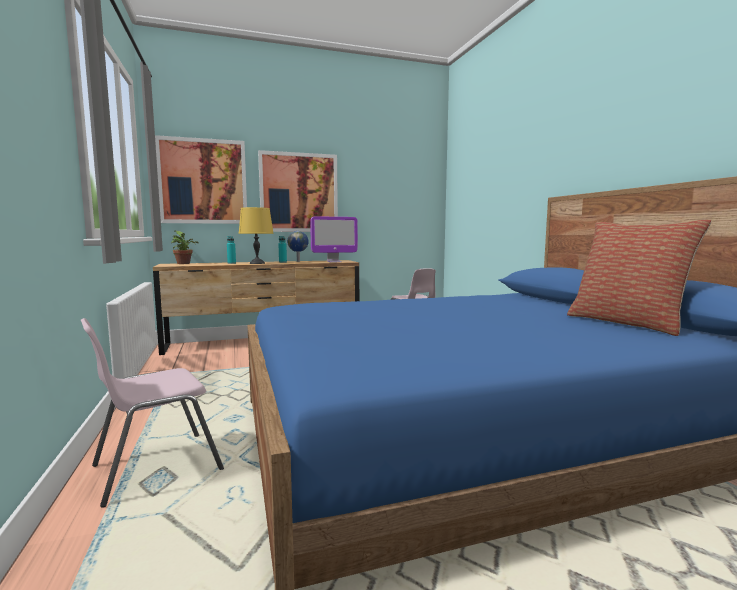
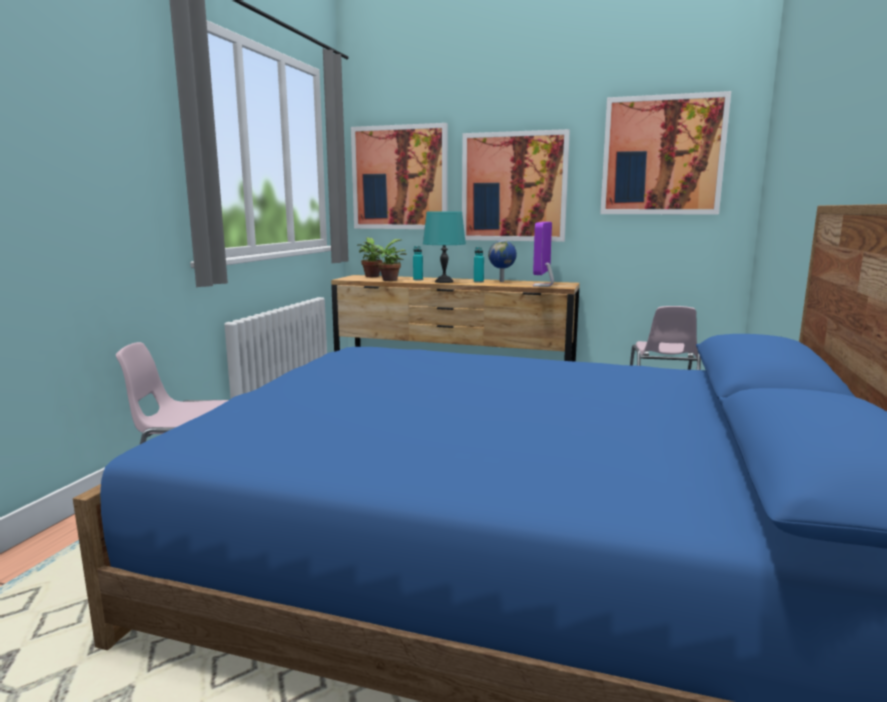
camera: 35 degrees right, 5 degrees up
yellow table lamp [239,207,274,264] -> turquoise table lamp [423,211,466,283]
monitor [310,217,358,263] -> monitor turned 90 degrees clockwise [533,222,554,287]
pillow [567,220,712,336] -> none
none -> potted plant [367,239,407,281]
none -> picture [600,91,731,214]

